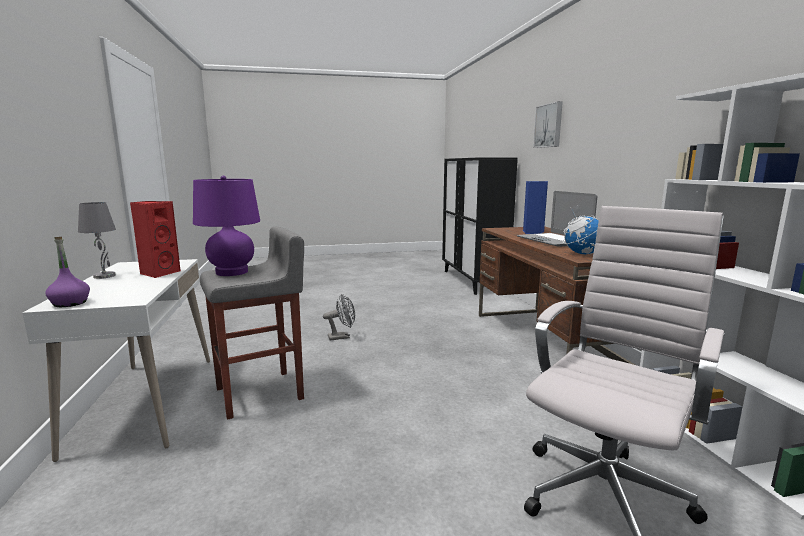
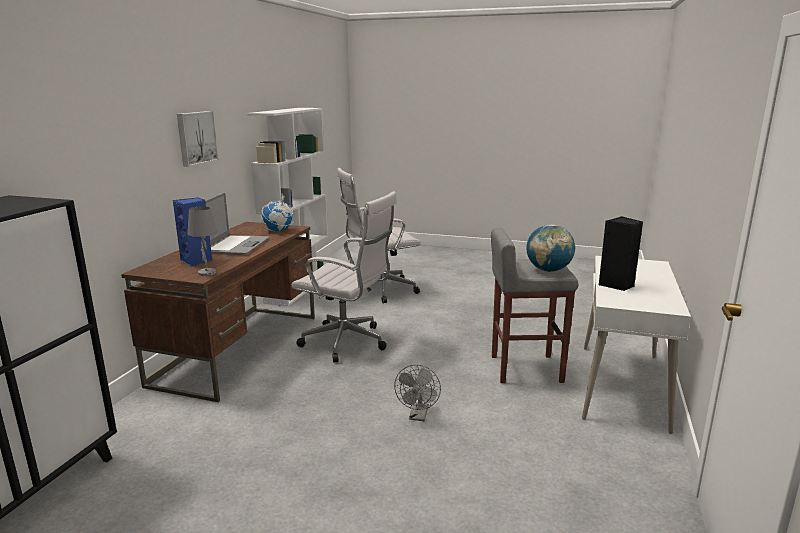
camera: 150 degrees left, 5 degrees up
purple bottle [45,237,90,307] -> none
grey table lamp [78,202,116,279] -> grey table lamp moved to [187,206,217,276]
red speaker [130,201,181,278] -> black speaker [599,216,643,291]
purple table lamp [193,176,260,276] -> globe [527,224,575,272]
grey fan [323,294,355,341] -> grey fan turned 90 degrees counterclockwise [394,365,441,421]
picture [533,101,563,148] -> picture moved to [177,111,219,167]
none -> white office chair [291,191,397,363]

